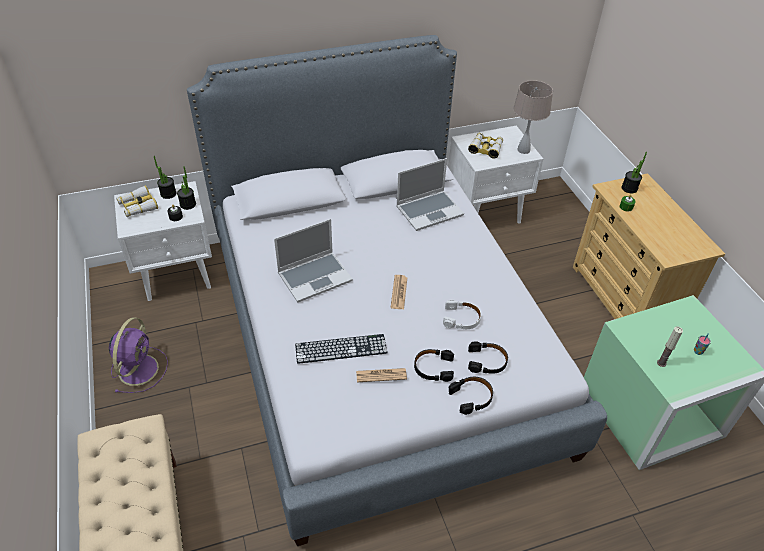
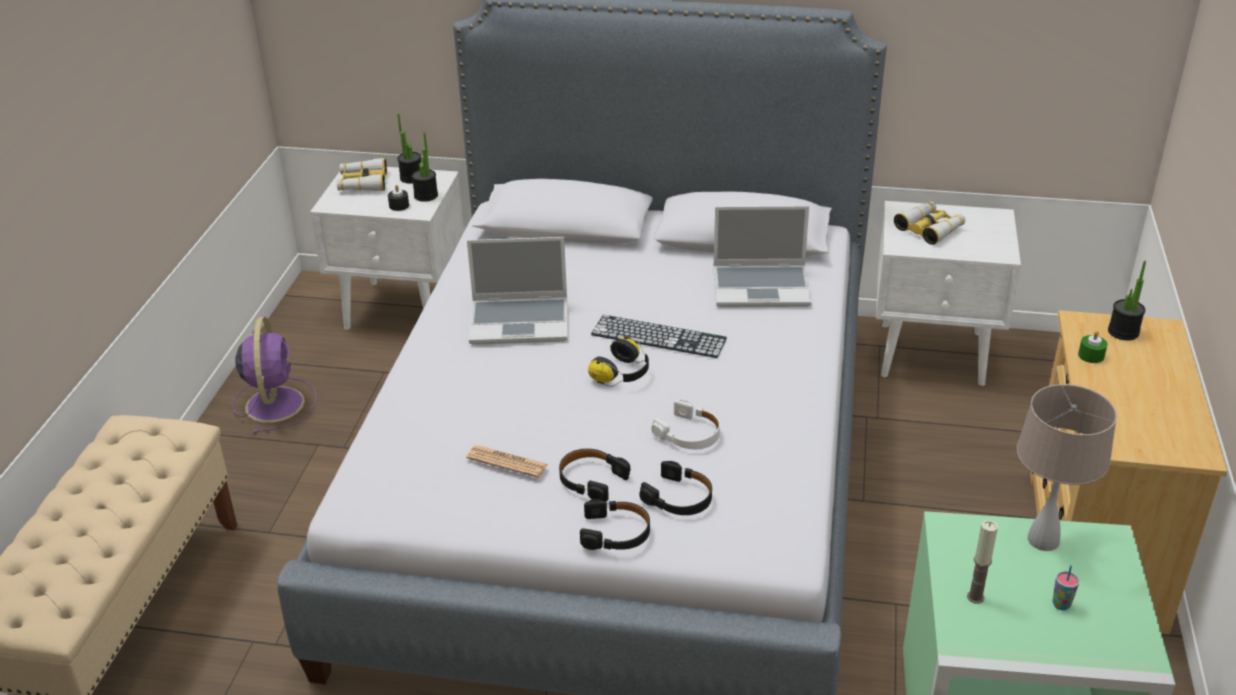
camera: 30 degrees right, 10 degrees down
purple fan [109,317,168,393] -> purple fan turned 45 degrees counterclockwise [232,317,317,433]
keyboard [295,334,388,364] -> keyboard moved to [591,315,727,358]
newspaper [390,275,407,309] -> headphones [588,336,649,387]
beige table lamp [513,80,553,154] -> beige table lamp moved to [1017,384,1117,551]

